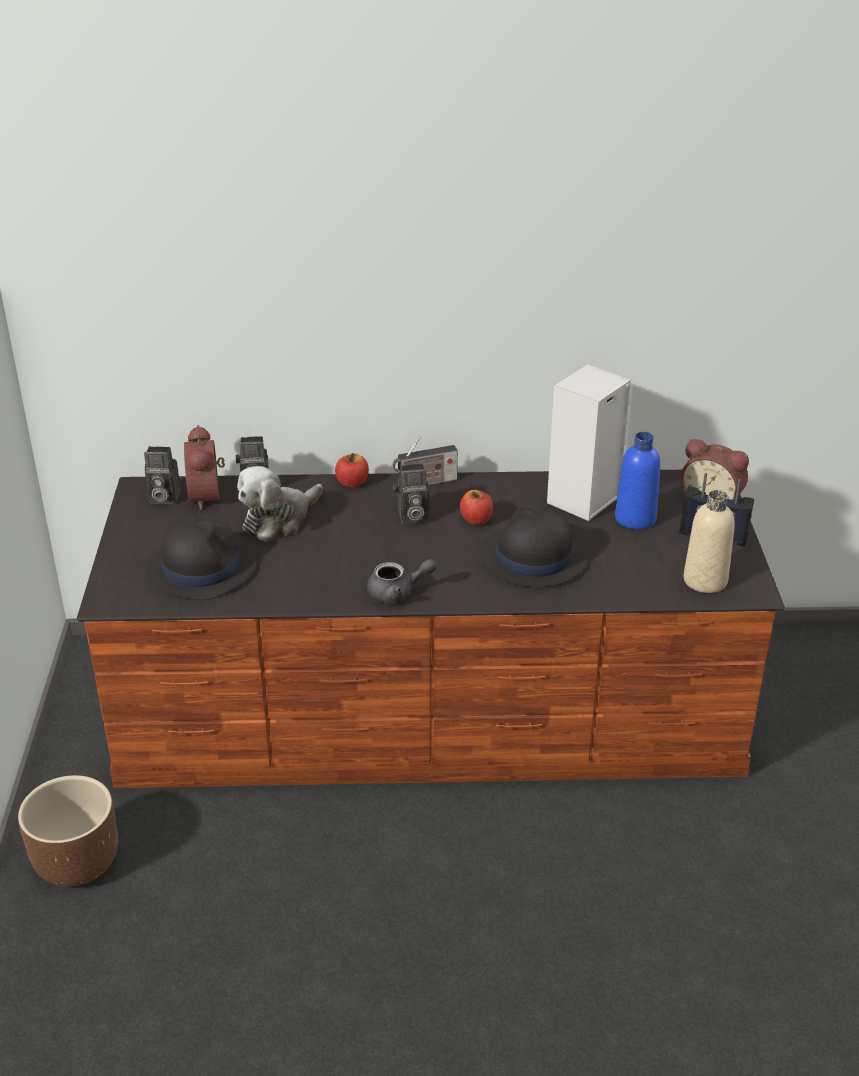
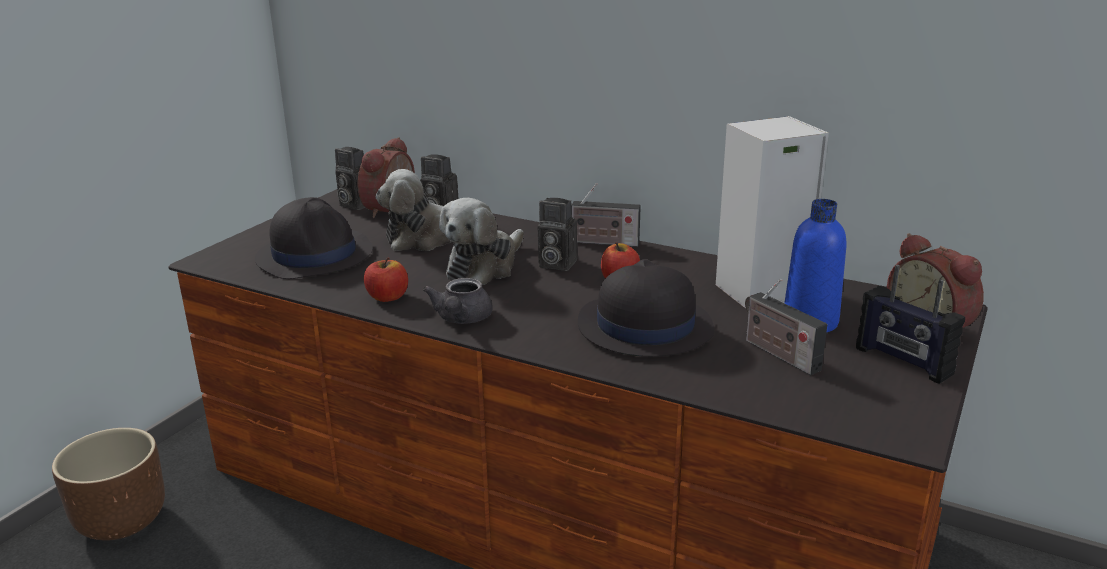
camera: 30 degrees right, 10 degrees down
apple [335,453,369,487] -> apple moved to [364,257,408,302]
grey teapot [367,559,437,603] -> grey teapot turned 75 degrees clockwise [423,278,493,324]
beige bottle [683,490,735,593] -> none
none -> plush toy [439,198,524,285]
none -> radio [745,279,827,375]

